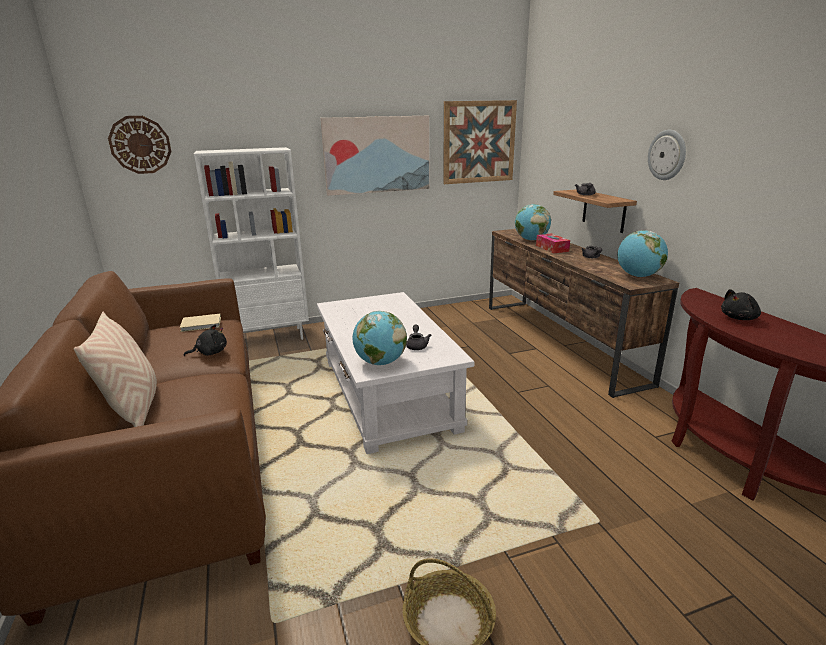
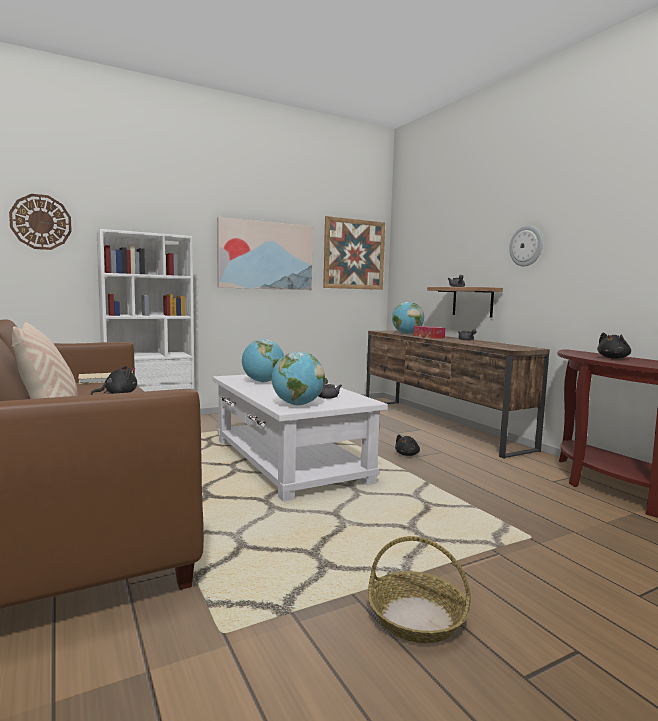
camera: 10 degrees left, 15 degrees down
globe [617,230,668,277] -> globe moved to [242,339,284,382]
none -> black plush toy [395,435,420,456]

